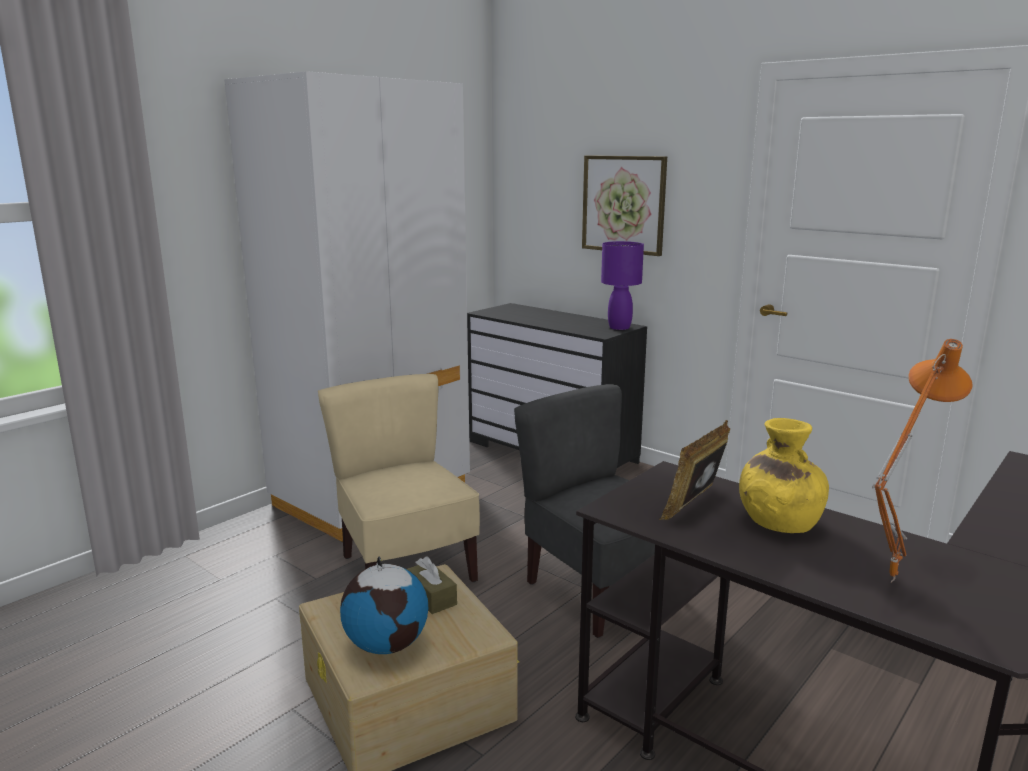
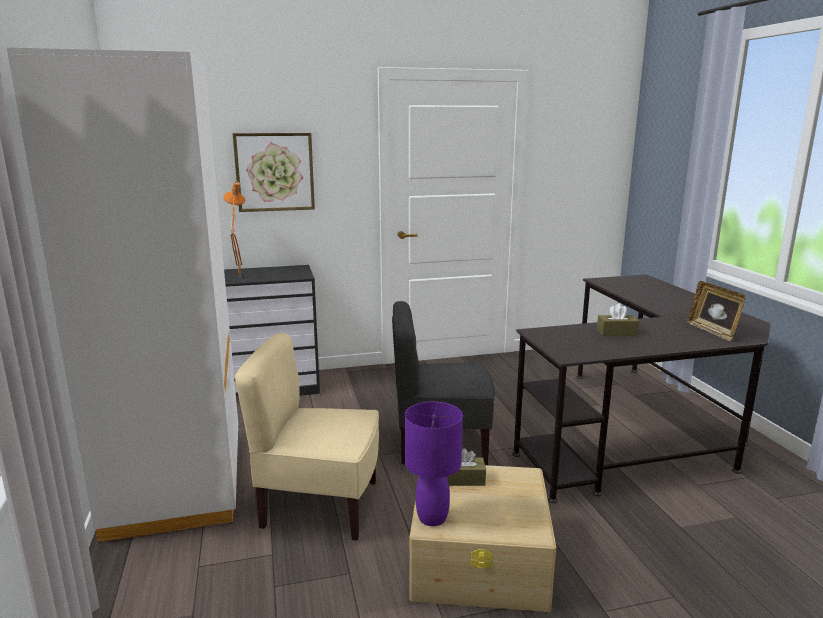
camera: 55 degrees left, 0 degrees up
globe [340,557,428,654] -> none
purple table lamp [601,241,644,330] -> purple table lamp moved to [405,402,463,526]
picture frame [659,420,730,520] -> picture frame moved to [687,281,746,341]
yellow vase [739,418,829,533] -> brown tissue box [597,303,639,336]
orange table lamp [872,339,972,582] -> orange table lamp moved to [223,181,245,276]

